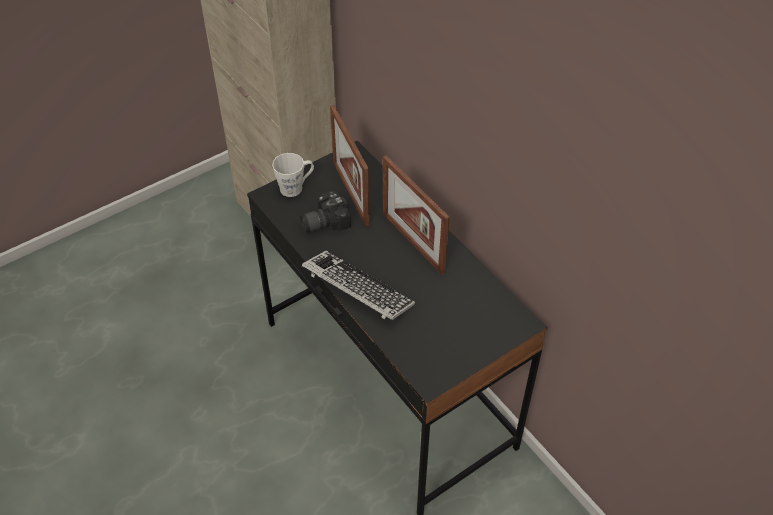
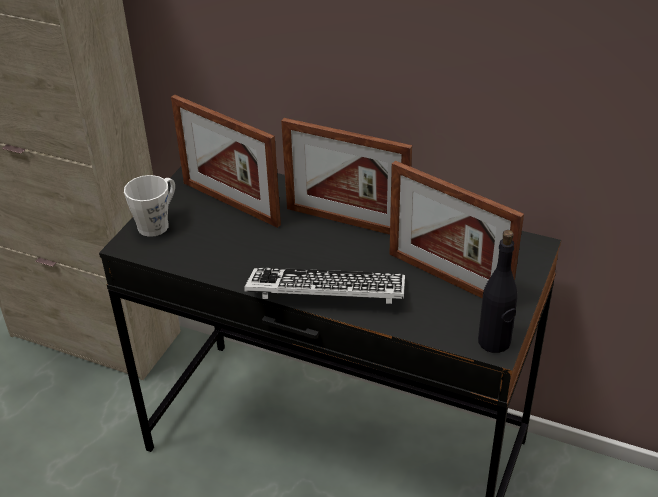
camera: 30 degrees left, 10 degrees down
camera [300,190,351,232] -> none
none -> picture frame [389,161,524,299]
none -> black bottle [478,230,518,353]

